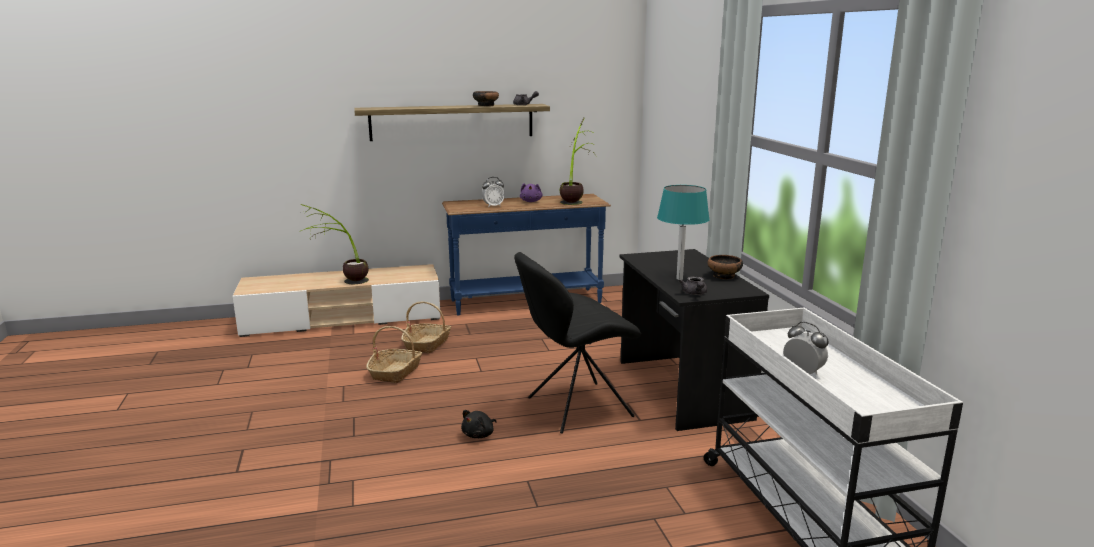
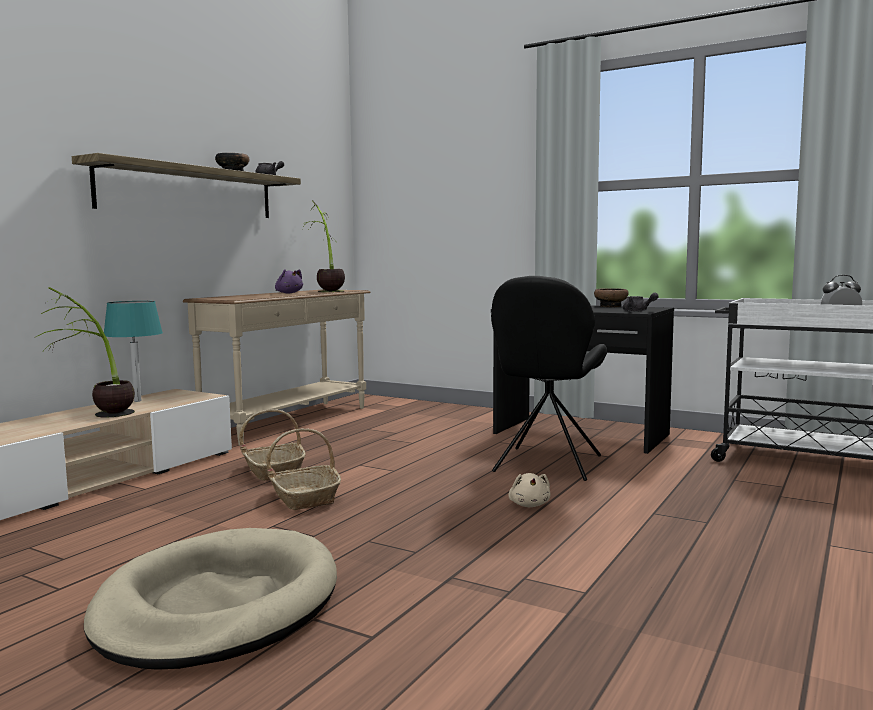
camera: 45 degrees left, 10 degrees down
blue console table [442,194,611,315] -> beige console table [183,289,371,446]
black plush toy [461,410,497,438] -> beige plush toy [508,473,550,507]
alarm clock [482,177,505,208] -> none
turquoise table lamp [657,185,710,280] -> turquoise table lamp moved to [104,301,163,402]
none -> beige dog bed [84,528,337,670]

